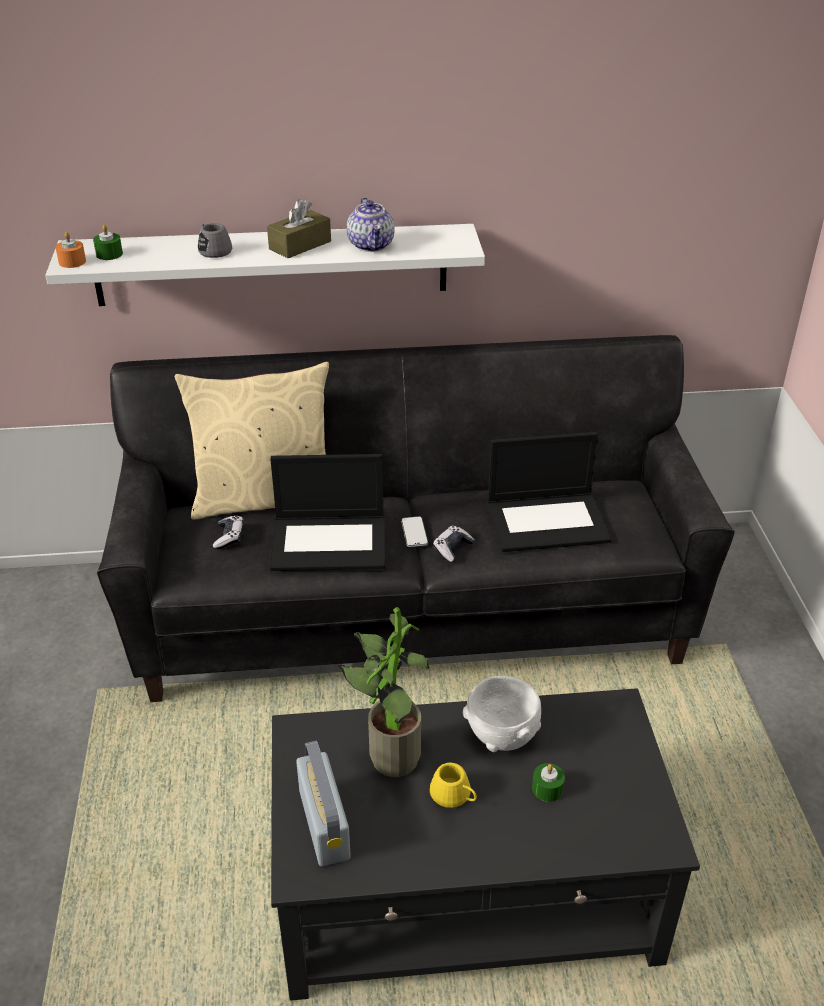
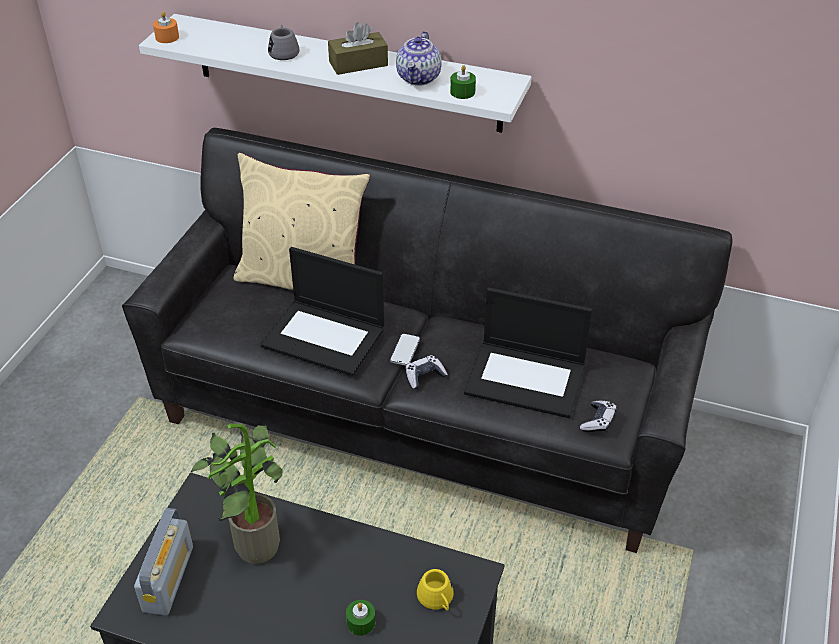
camera: 25 degrees right, 5 degrees up
green candle [93,225,123,260] -> green candle moved to [450,65,476,99]
game controller [213,515,244,549] -> game controller moved to [580,400,617,432]
yellow mug [430,763,477,808] -> yellow mug moved to [417,569,454,611]
white bowl [463,676,541,752] -> none

